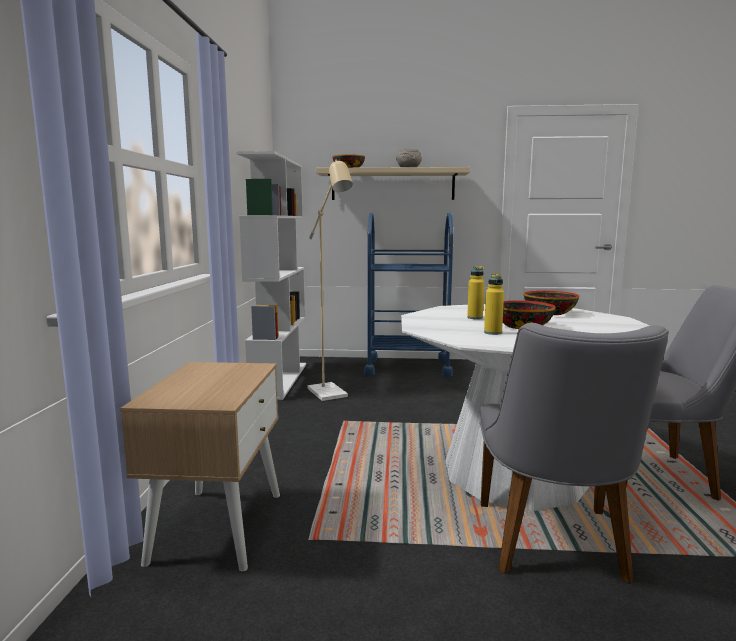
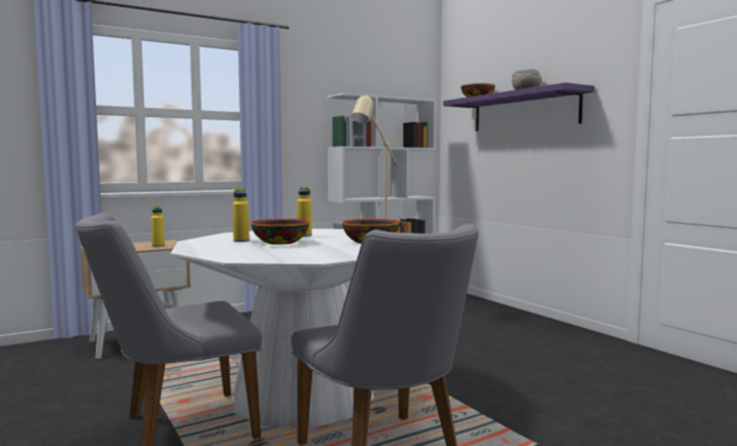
camera: 55 degrees right, 5 degrees down
beige shelf [316,167,470,200] -> purple shelf [443,83,595,131]
blue cart [364,212,453,377] -> none
none -> yellow bottle [151,206,165,247]

